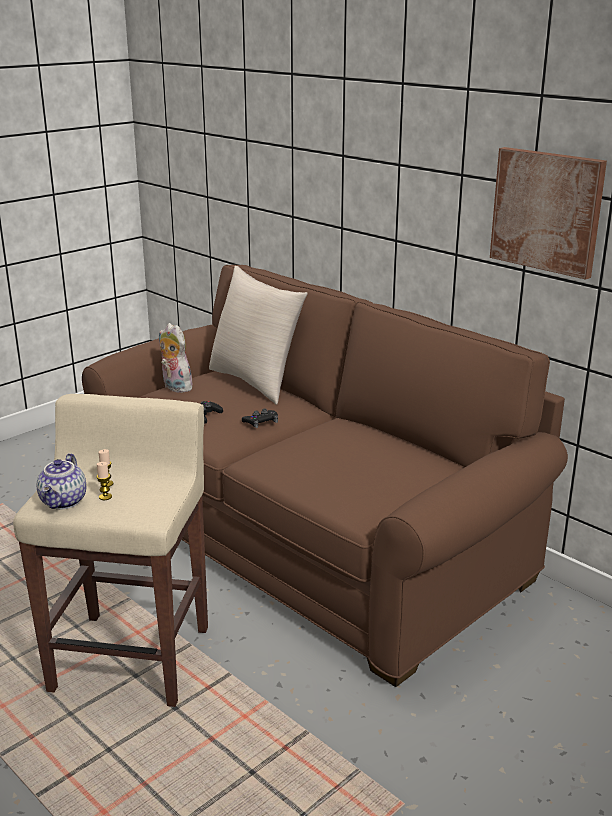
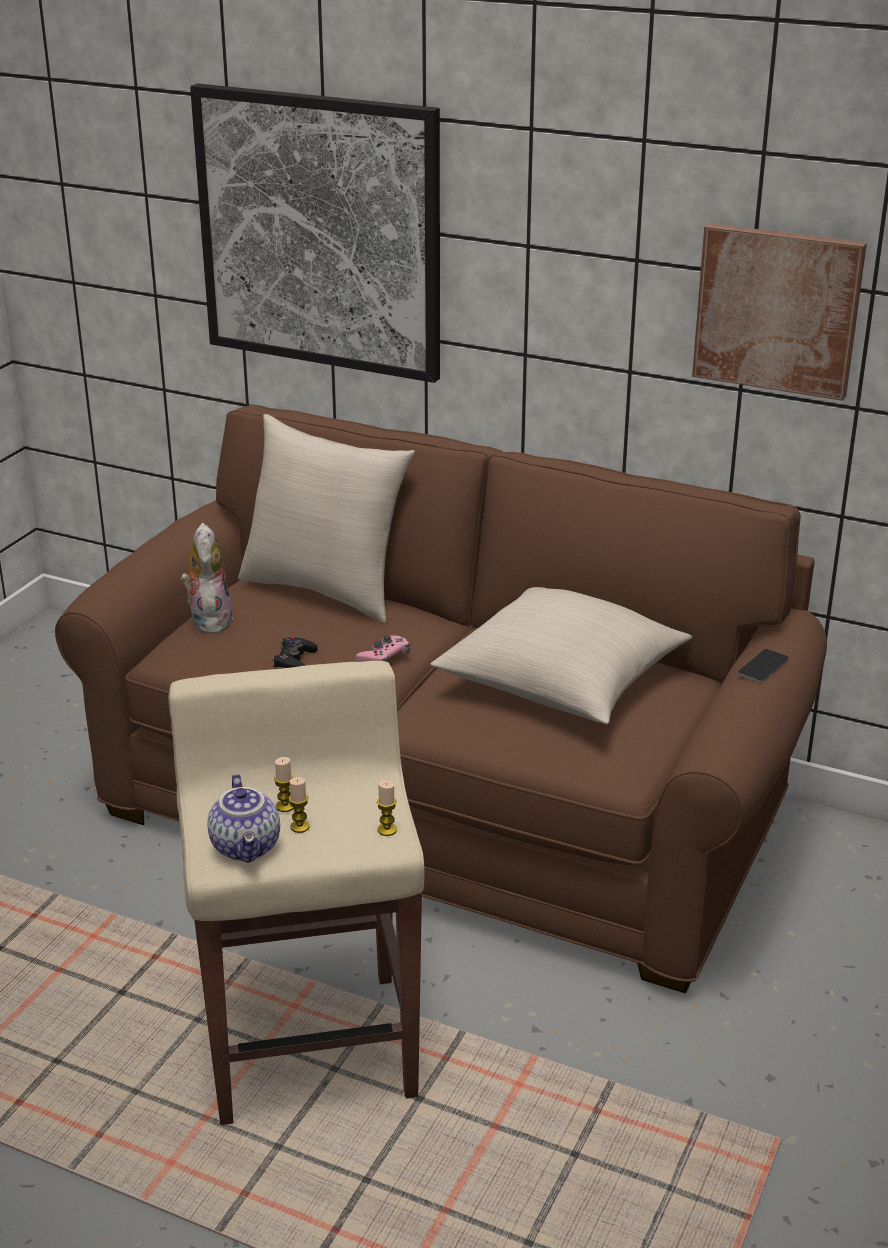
camera: 20 degrees left, 5 degrees up
plush toy [159,323,193,393] -> plush toy turned 60 degrees clockwise [180,523,233,634]
black game controller [242,408,278,428] -> pink game controller [356,635,410,662]
none -> picture [190,84,440,383]
none -> candle [377,780,397,836]
none -> beige pillow [431,587,692,724]
none -> phone [738,649,789,682]

